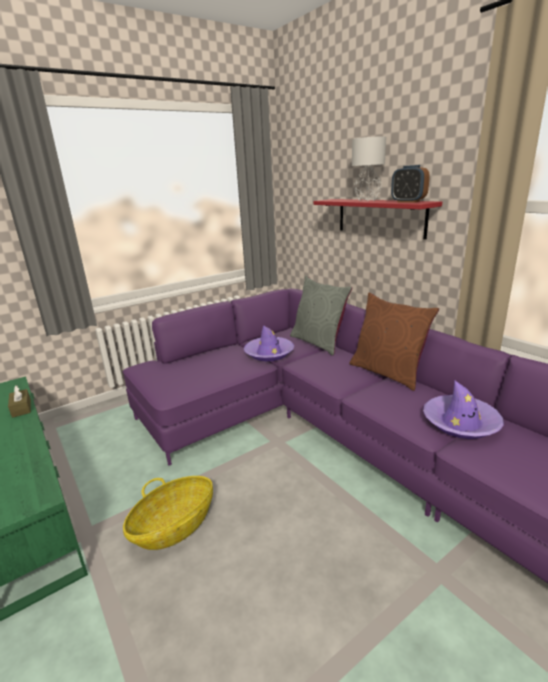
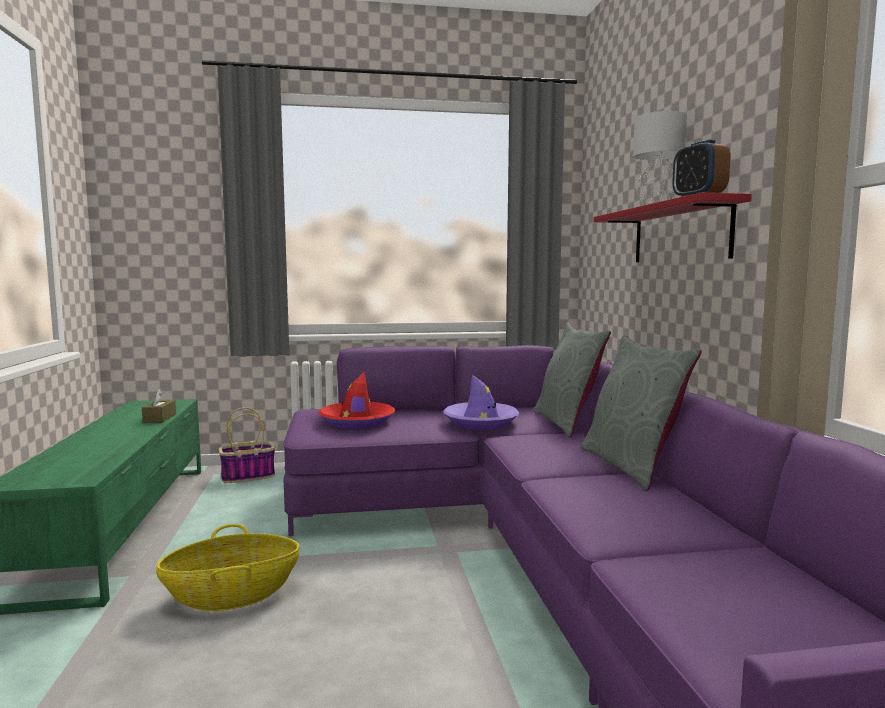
camera: 25 degrees right, 15 degrees down
brown pillow [349,293,439,391] -> grey pillow [581,335,702,491]
purple hat [423,381,504,439] -> none
none -> basket [219,407,275,483]
none -> red hat [318,371,395,429]

